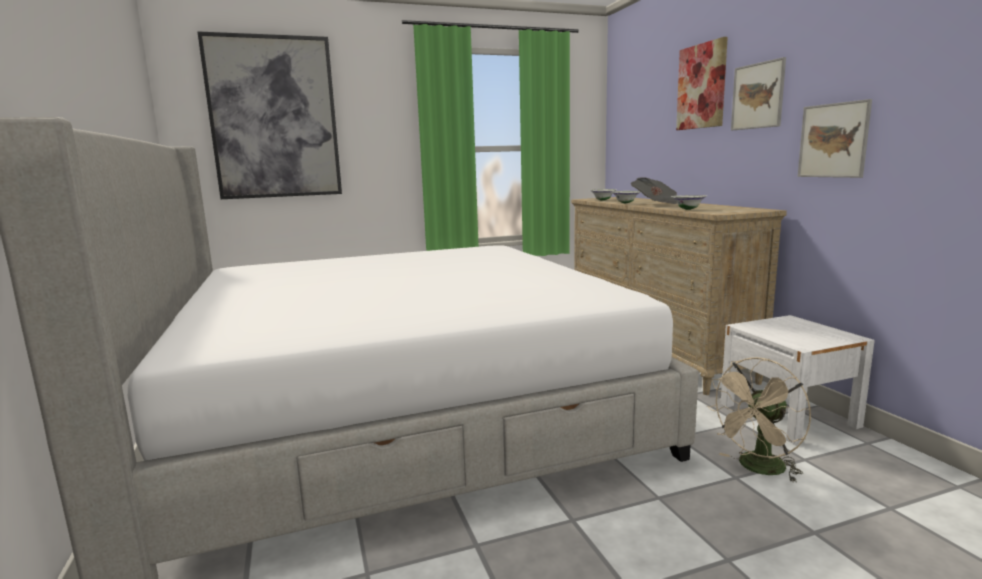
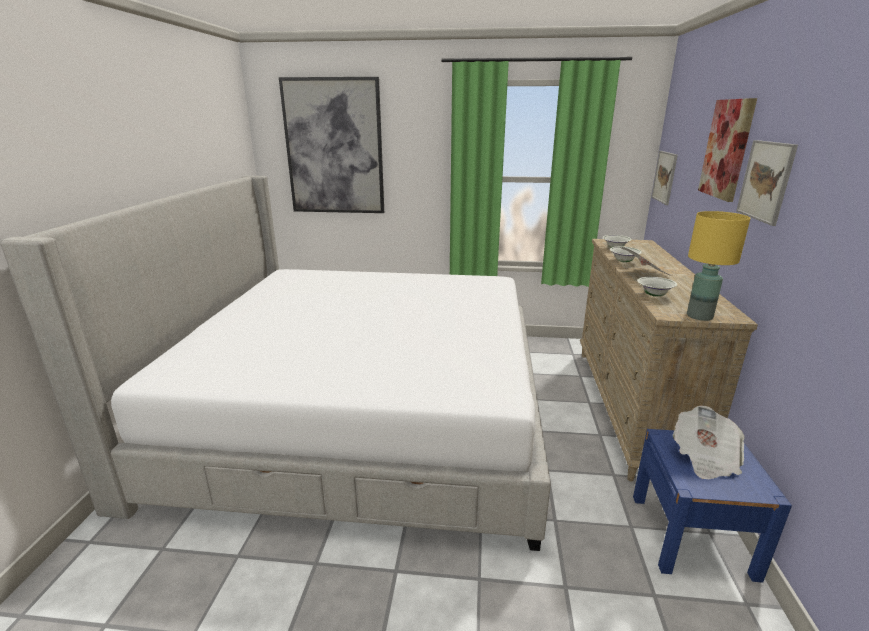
camera: 25 degrees right, 10 degrees up
beige fan [707,357,811,483] -> none
white nightstand [721,315,875,445] -> blue nightstand [633,429,792,583]
picture [798,99,872,178] -> picture moved to [651,151,678,205]
none -> newspaper [673,406,744,479]
none -> yellow table lamp [687,211,750,321]

